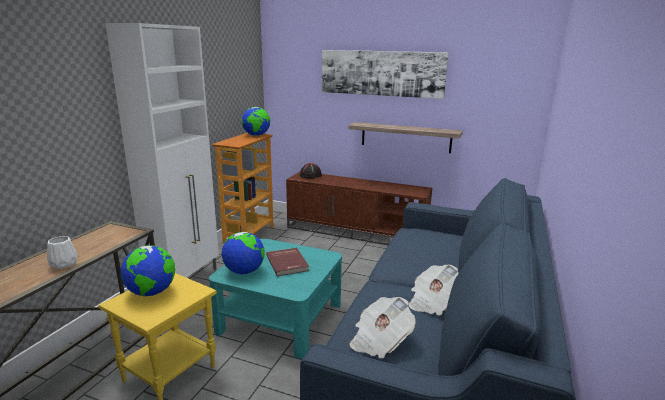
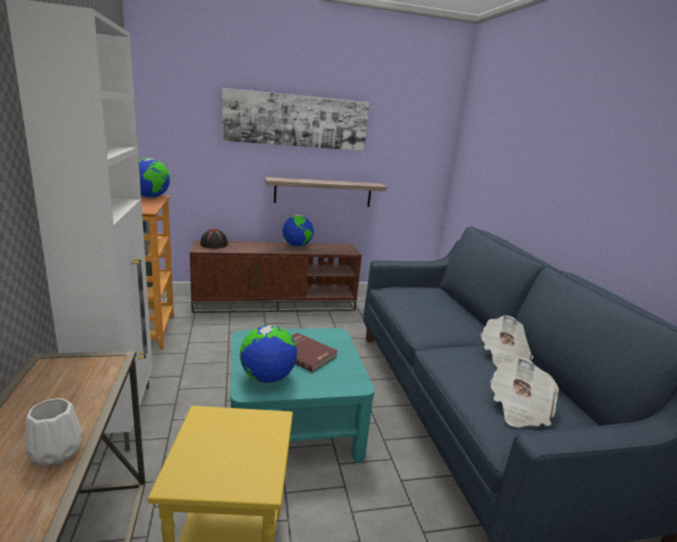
camera: 35 degrees left, 0 degrees up
globe [121,245,175,297] -> globe moved to [282,215,314,247]

